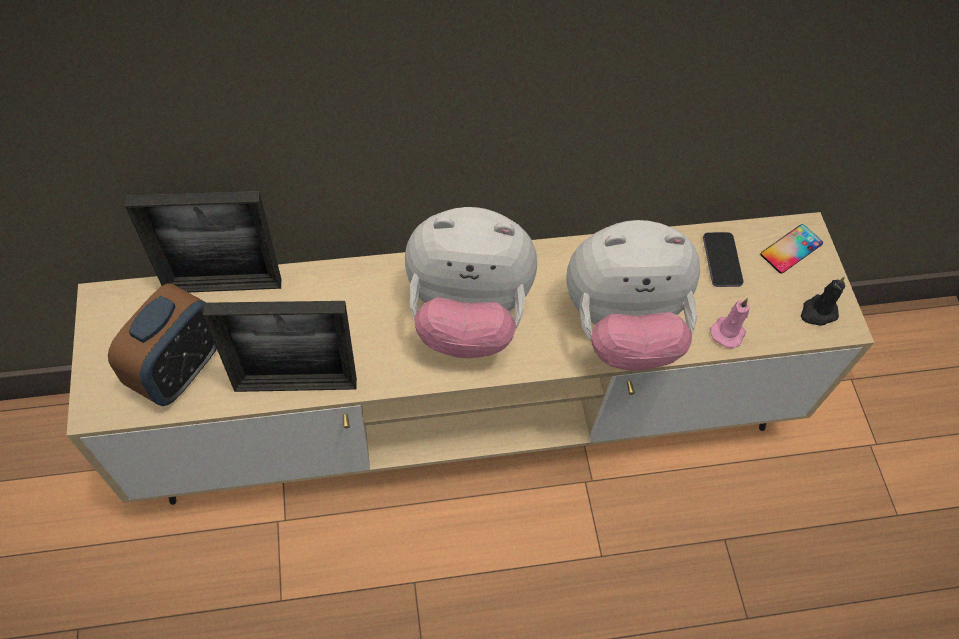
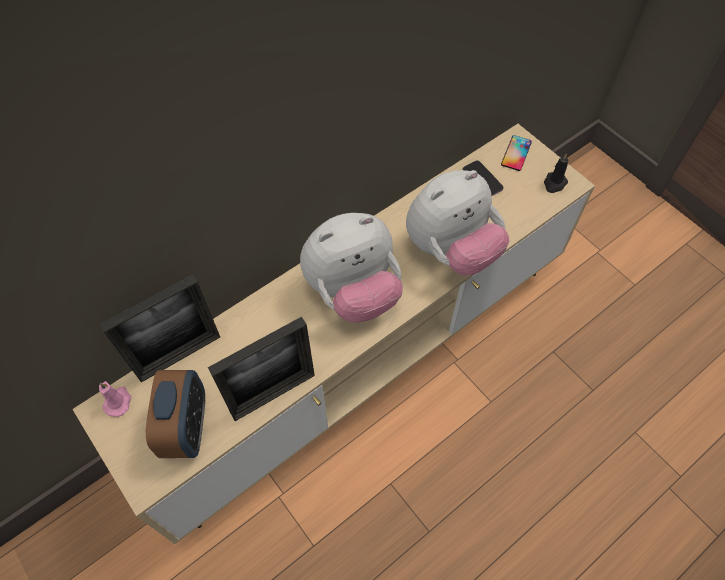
camera: 25 degrees left, 0 degrees up
pink candle [710,298,750,348] -> pink candle moved to [99,381,131,417]

